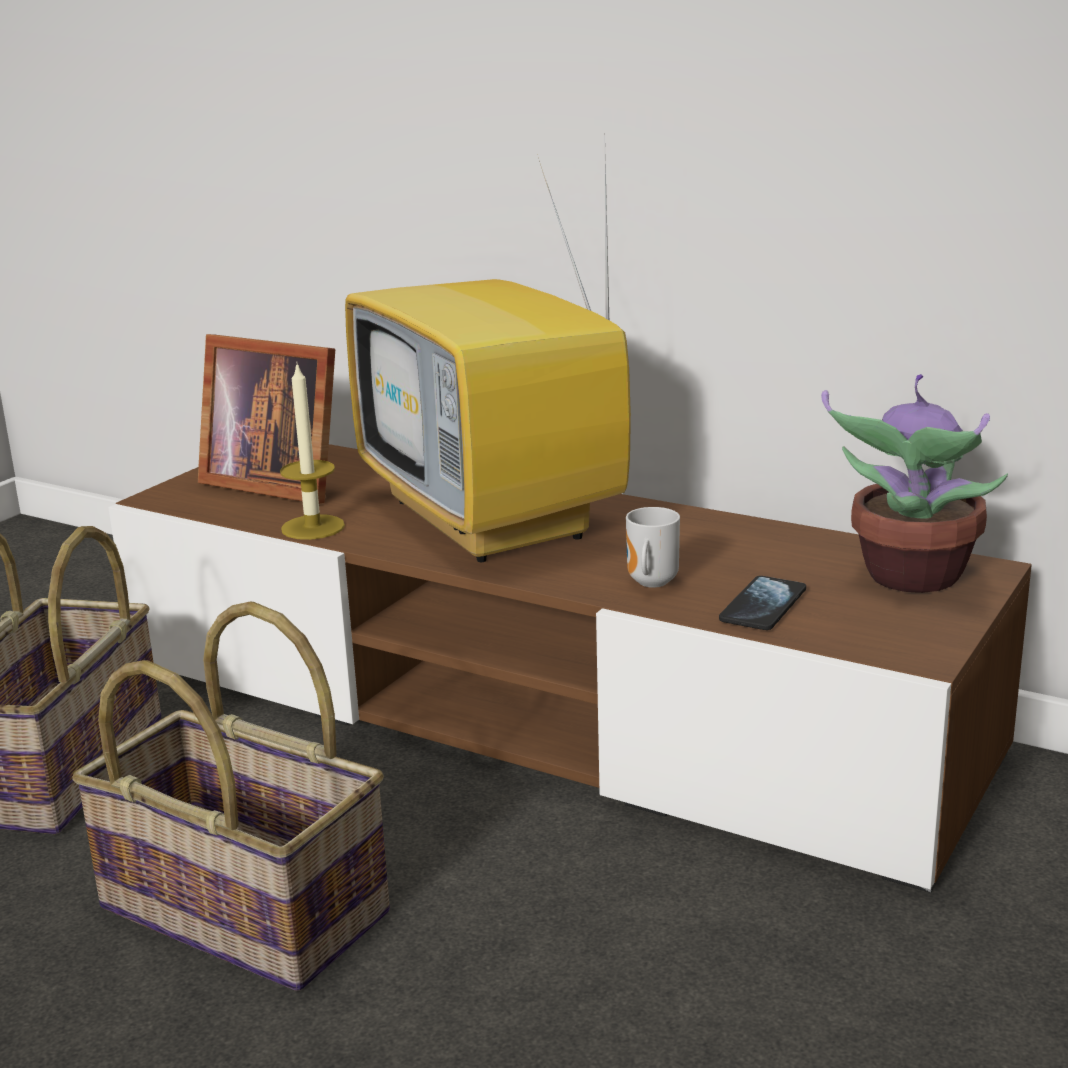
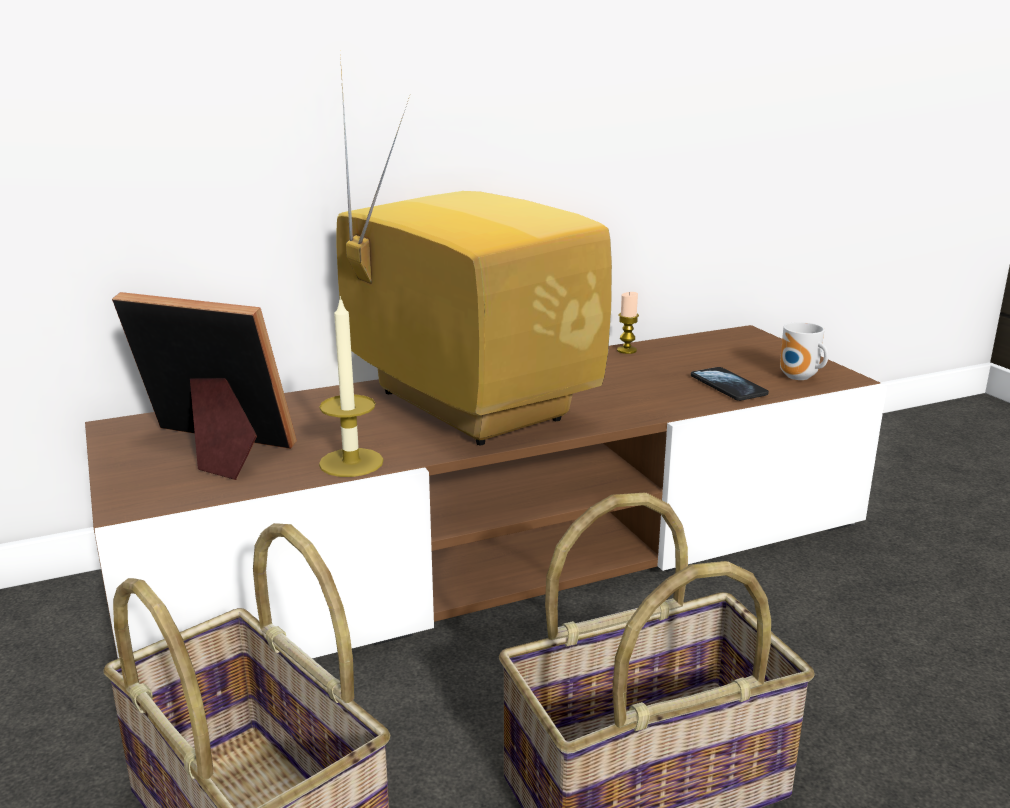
camera: 55 degrees left, 0 degrees up
picture frame [198,334,335,504] -> picture frame turned 135 degrees counterclockwise [112,292,297,480]
television [345,159,631,563] -> television turned 135 degrees counterclockwise [336,56,612,445]
mug [626,507,680,588] -> mug moved to [780,322,828,380]
potted plant [821,374,1008,593] -> none
none -> candle [617,292,639,354]

